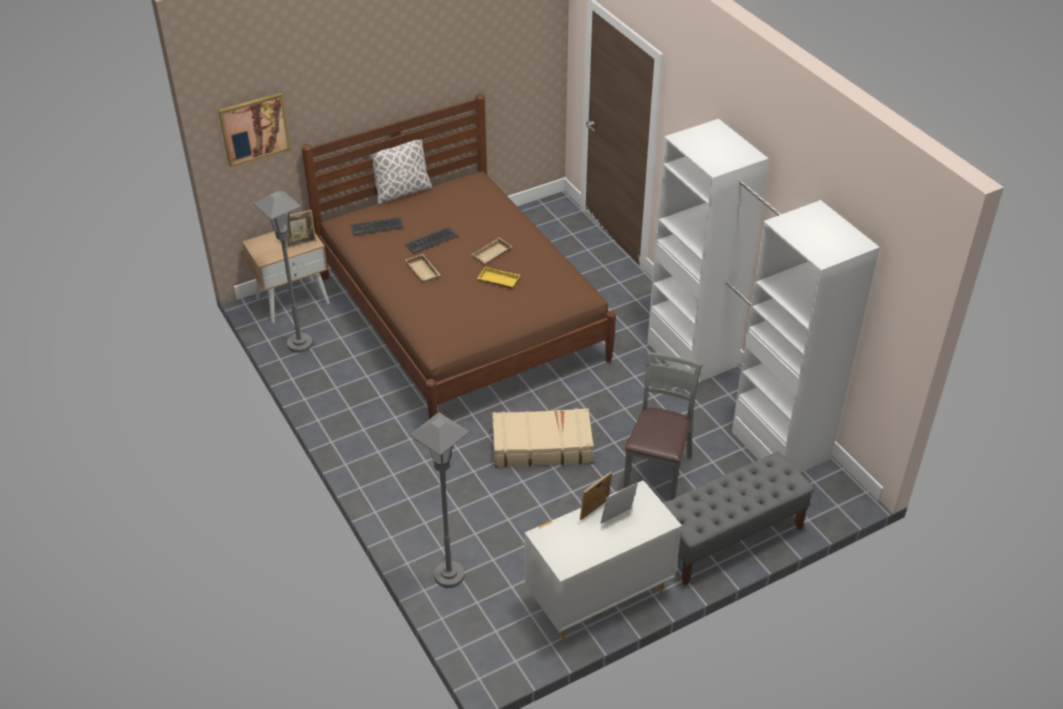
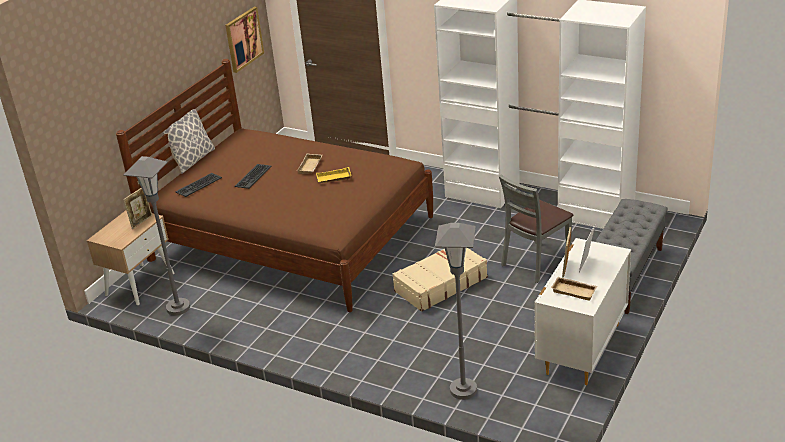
camera: 30 degrees left, 10 degrees down
picture [218,93,291,168] -> picture moved to [225,7,264,73]
beige tray [405,254,440,284] -> beige tray moved to [551,277,597,301]
grey chair [623,352,702,500] -> grey chair turned 120 degrees counterclockwise [499,174,573,283]

